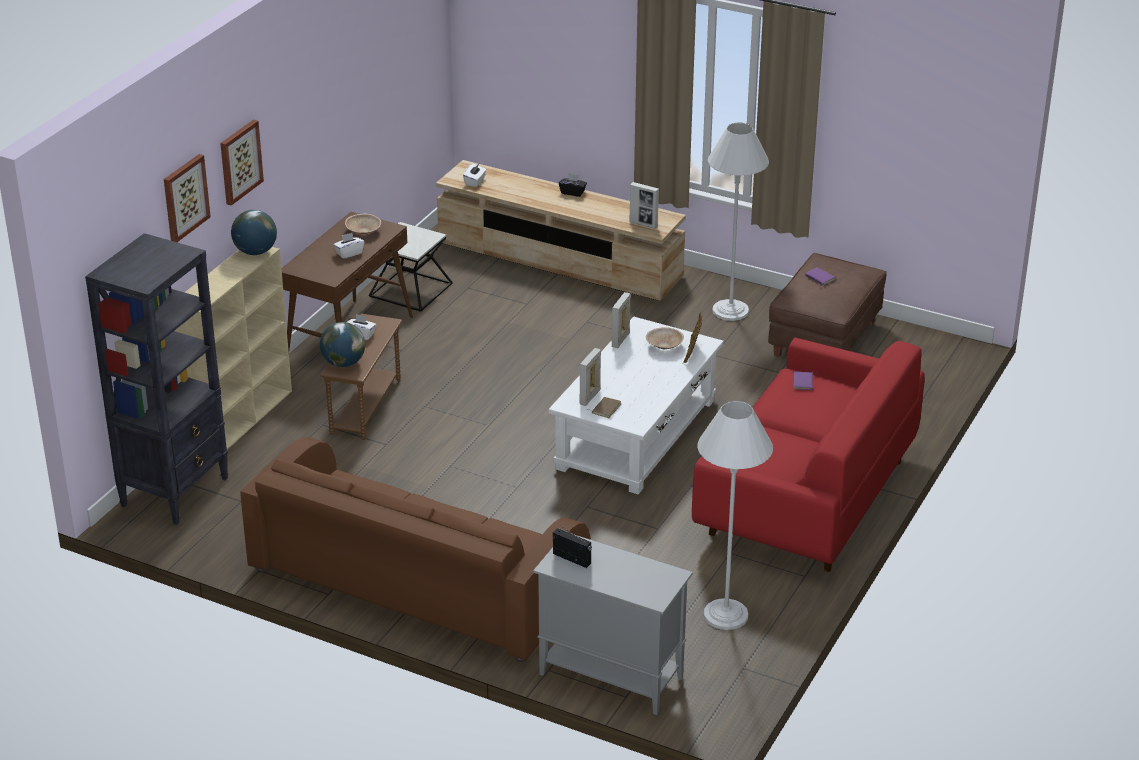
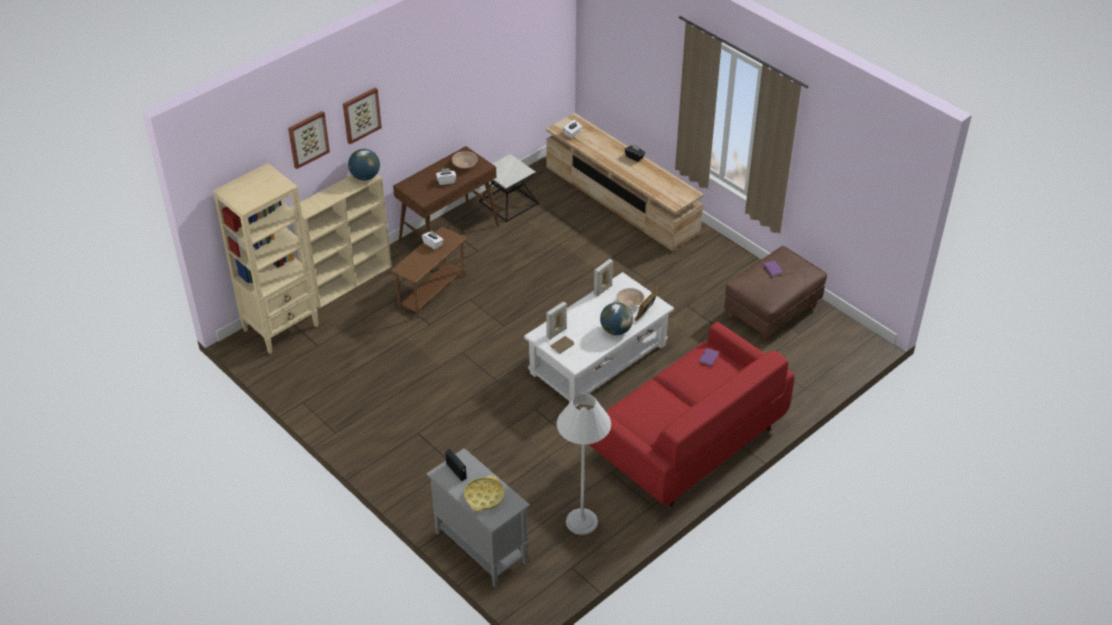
camera: 20 degrees right, 10 degrees up
black bookcase [85,233,229,525] -> beige bookcase [213,163,319,354]
brown sofa [240,437,591,662] -> none
globe [320,322,365,367] -> globe moved to [600,302,633,335]
picture frame [629,182,659,229] -> none
white floor lamp [708,123,769,321] -> none
none -> yellow tray [464,475,505,511]

